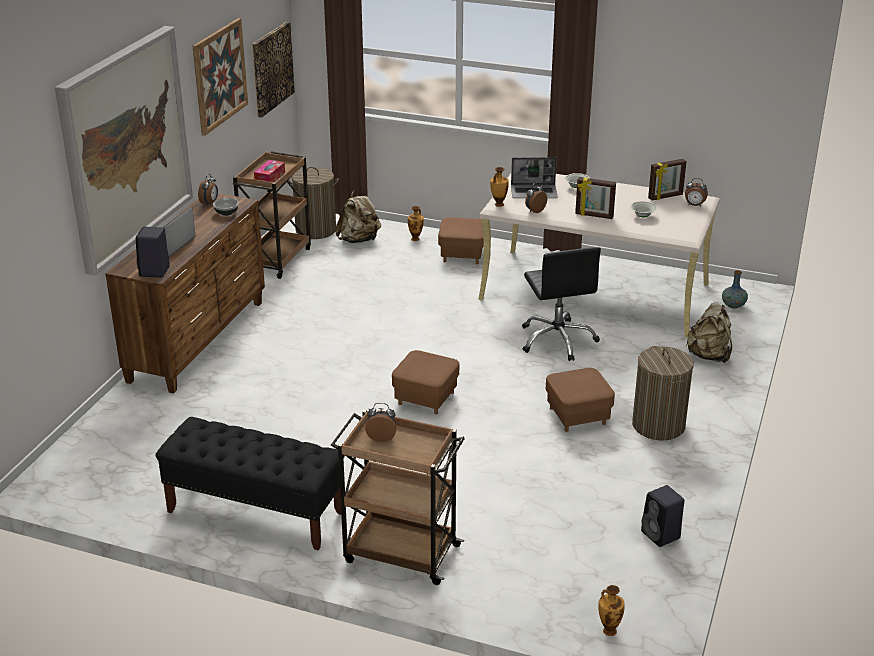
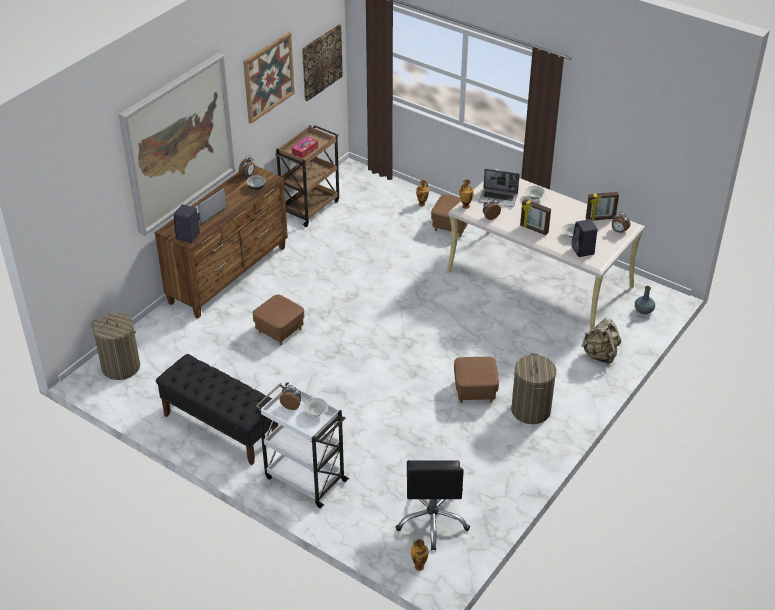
camera: 15 degrees right, 10 degrees up
laundry basket [288,167,339,239] -> laundry basket moved to [91,313,140,380]
brown cart [331,410,465,585] -> white cart [255,382,349,508]
beige backpack [335,190,381,243] -> none
brown ottoman [392,350,459,414] -> brown ottoman moved to [253,295,304,345]
black office chair [522,247,601,361] -> black office chair moved to [395,460,470,551]
black speaker [641,485,684,547] -> black speaker moved to [572,219,598,257]
none -> white bowl [303,398,328,416]

